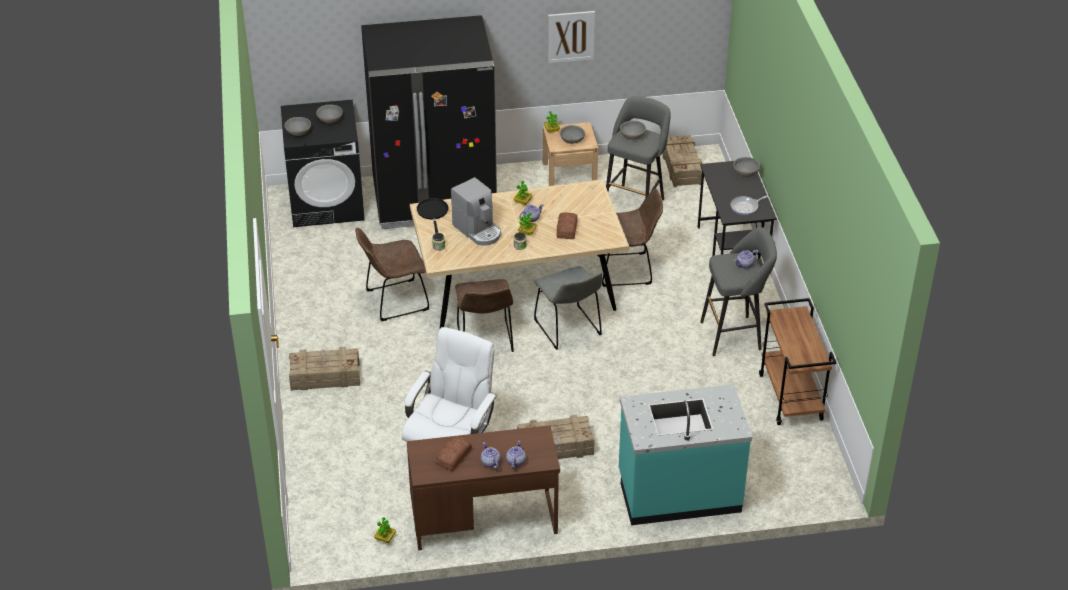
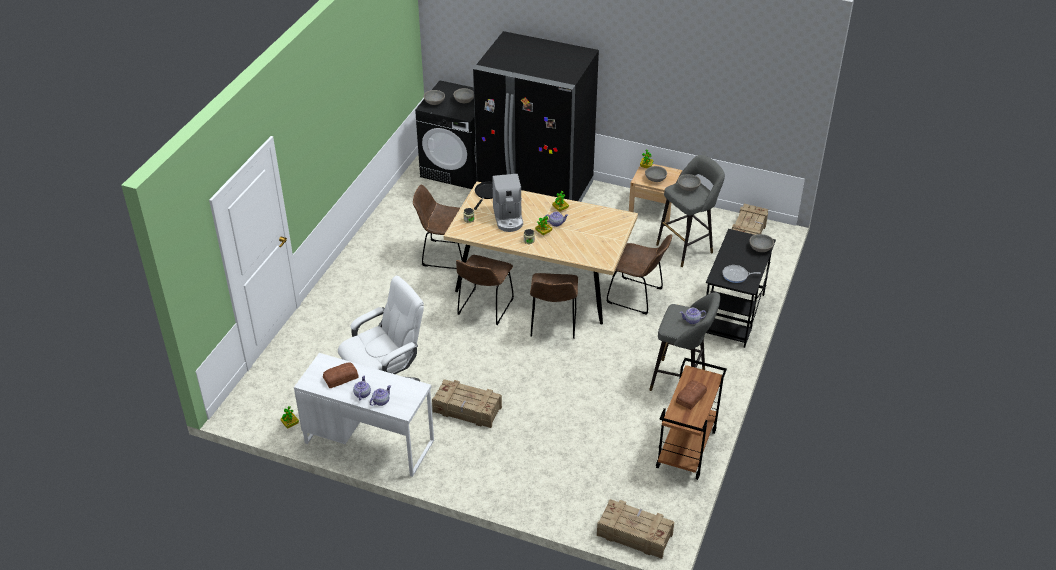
camera: 30 degrees right, 0 degrees up
crate [289,347,360,391] -> crate moved to [597,499,674,559]
brown desk [407,425,560,550] -> white desk [294,353,434,477]
grey chair [534,266,602,350] -> brown chair [530,273,578,339]
picture [548,11,595,64] -> none
bread [556,212,578,239] -> bread moved to [676,380,707,410]
turquoise counter [619,384,752,525] -> none

